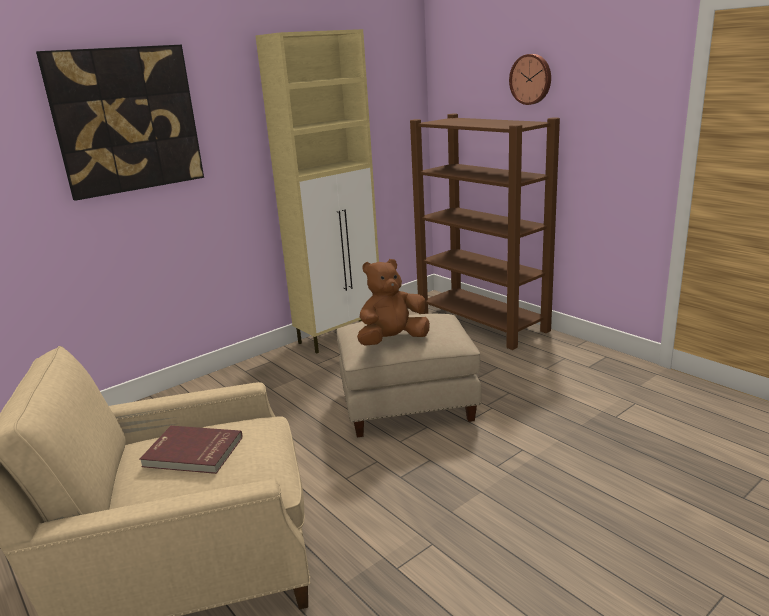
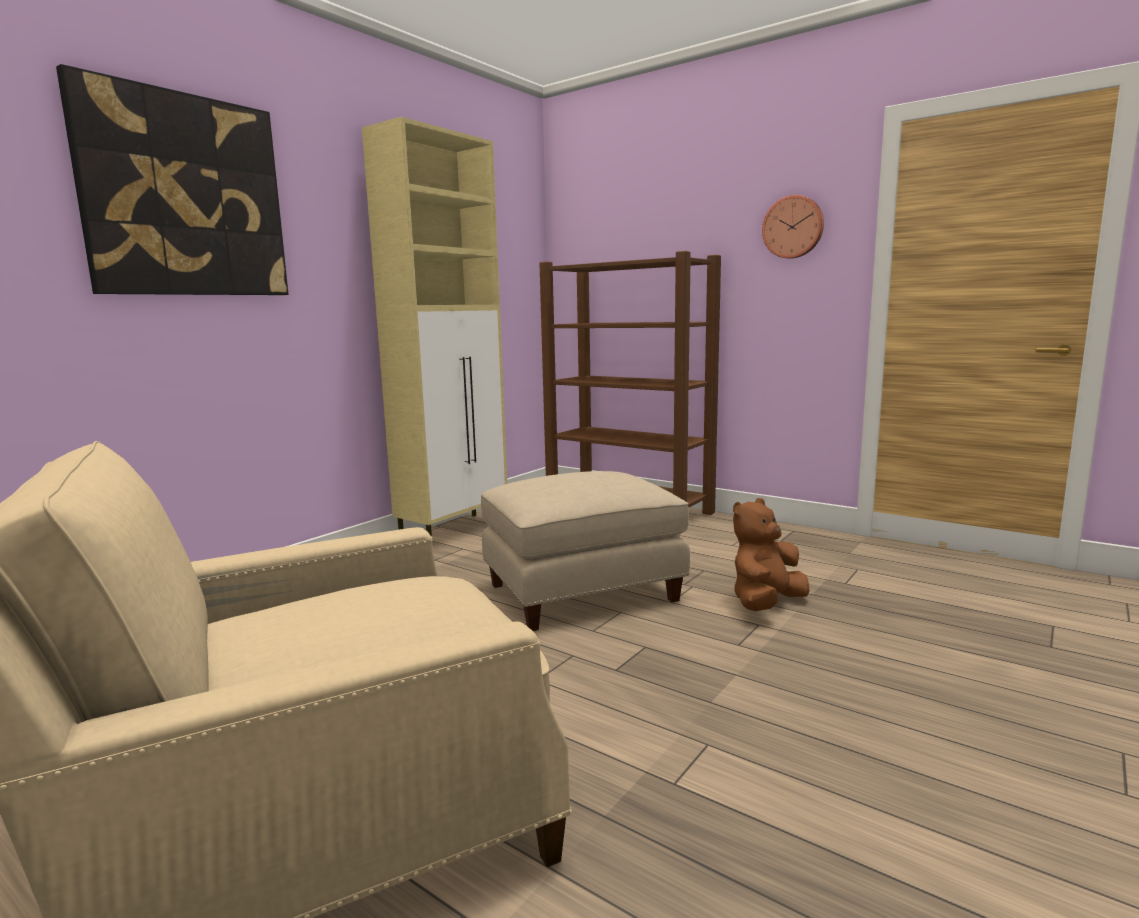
camera: 15 degrees left, 10 degrees down
red book [140,426,242,474] -> none
brown plush toy [357,259,430,346] -> brown plush toy moved to [733,498,810,611]
wall clock [509,54,551,105] -> wall clock moved to [762,195,824,259]

